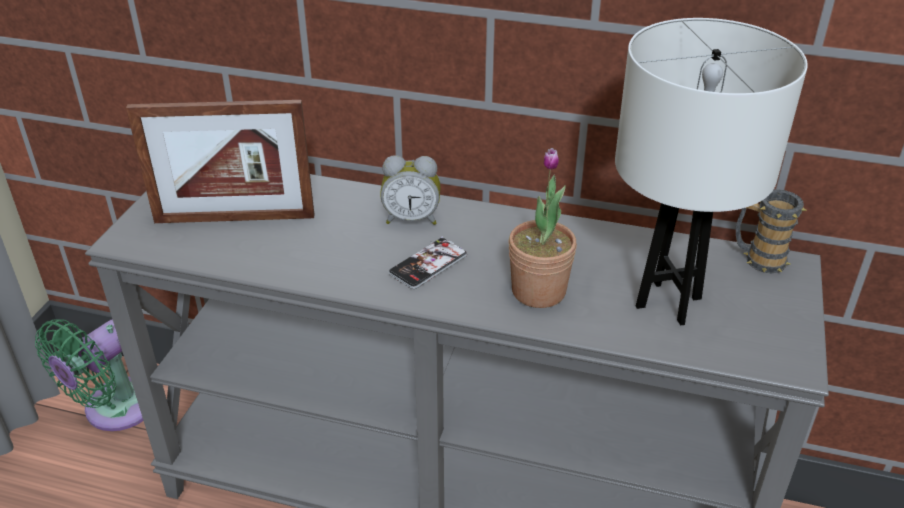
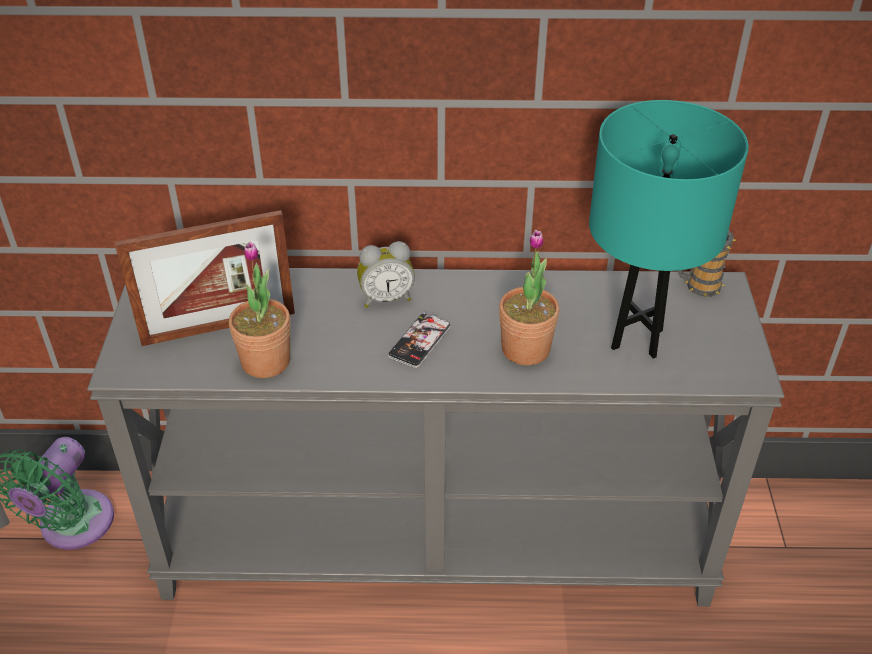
camera: 15 degrees left, 5 degrees up
white table lamp [615,18,808,325] -> turquoise table lamp [589,100,749,359]
none -> potted plant [229,242,291,378]

